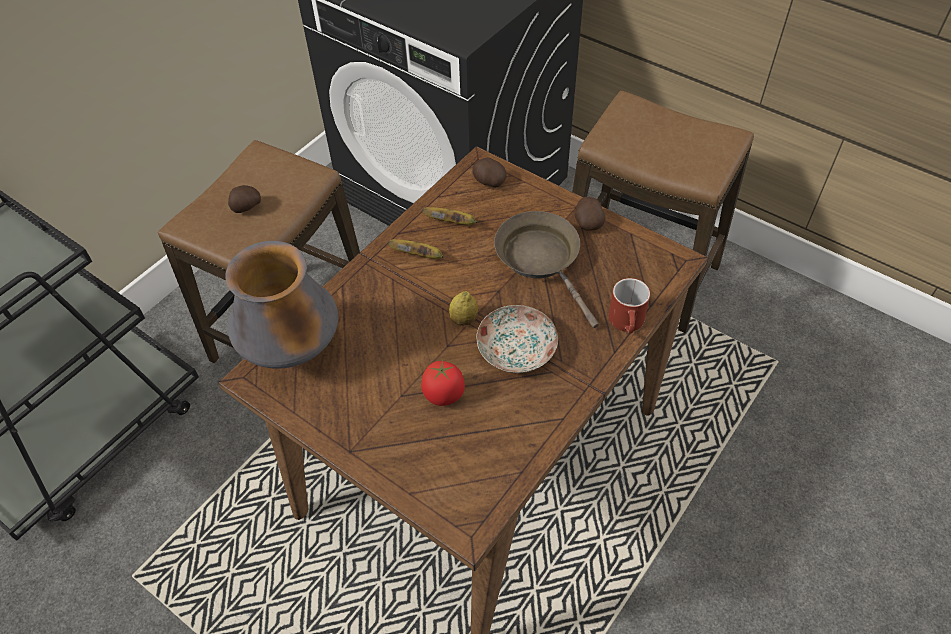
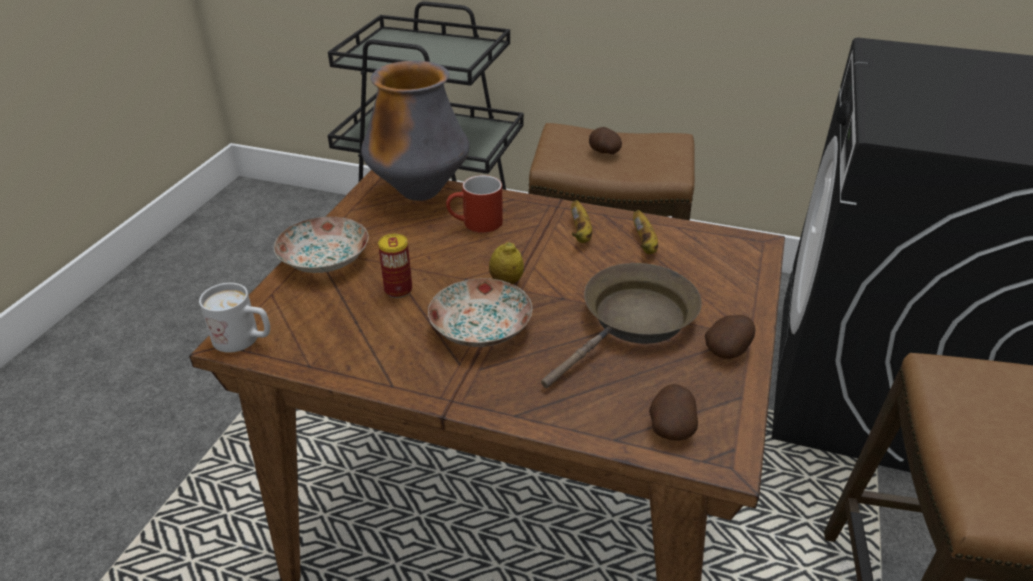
camera: 70 degrees right, 15 degrees down
tomato [421,359,465,406] -> can [378,234,412,298]
potato [472,157,507,188] -> potato moved to [649,384,698,441]
red mug [609,278,650,334] -> red mug moved to [446,175,503,233]
none -> white mug [199,283,270,353]
none -> plate [274,217,369,273]

